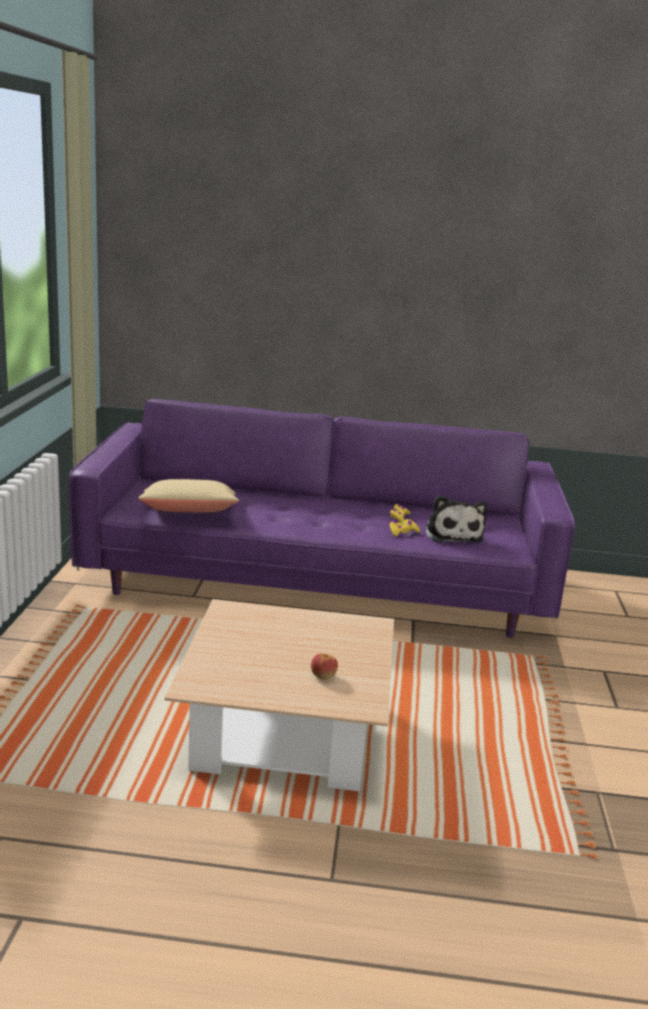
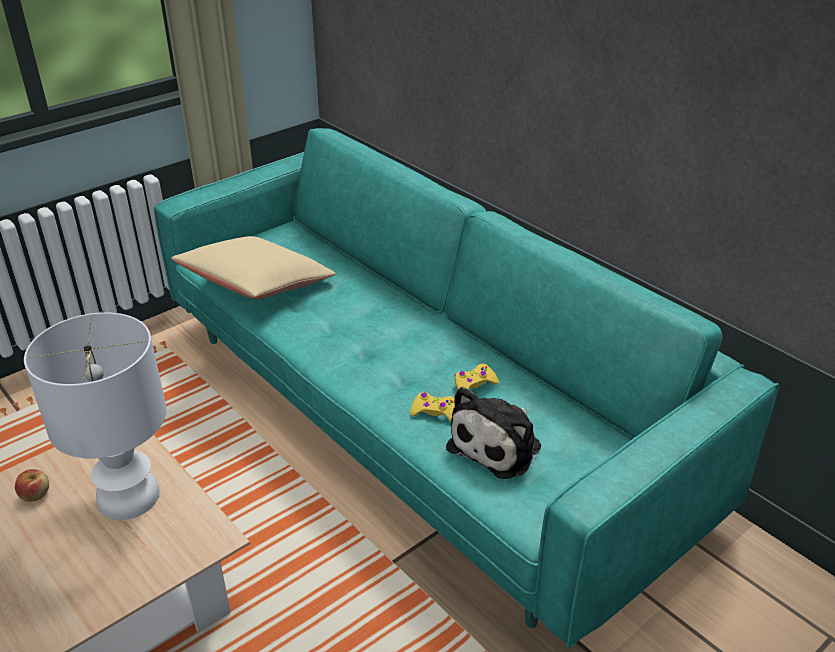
camera: 45 degrees right, 15 degrees up
purple sofa [69,399,575,638] -> turquoise sofa [154,128,780,648]
apple [311,654,338,680] -> apple moved to [15,469,49,502]
none -> white table lamp [24,312,167,520]

